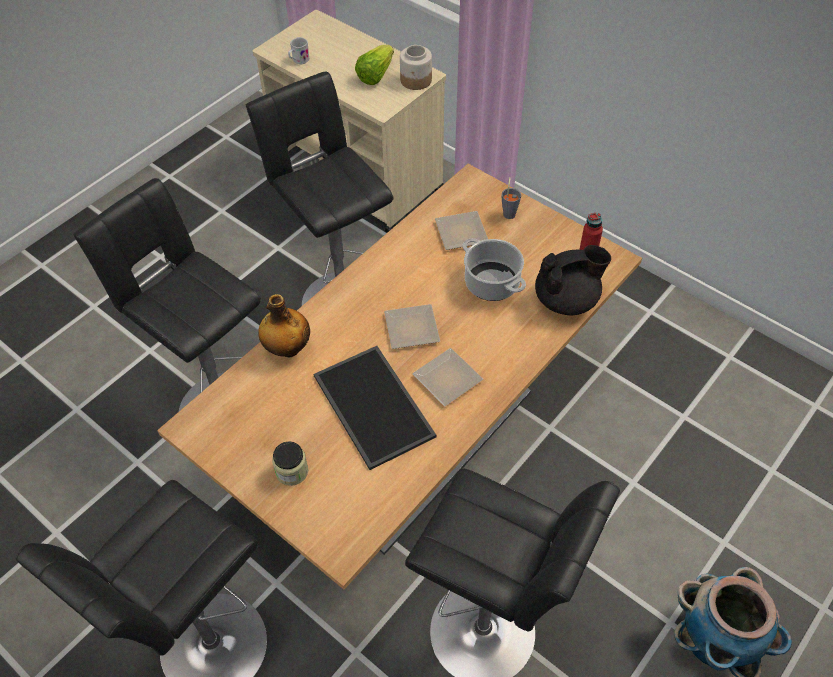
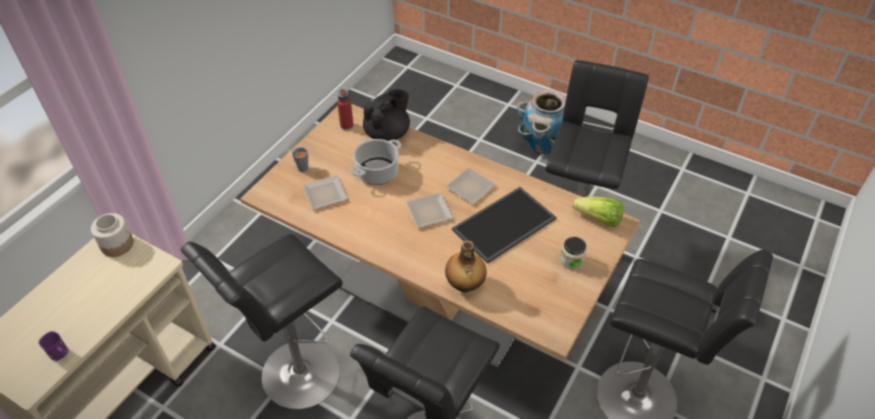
camera: 100 degrees left, 5 degrees down
white mug [288,37,310,65] -> purple mug [38,331,69,361]
lettuce [355,45,394,85] -> lettuce moved to [573,196,624,227]
black teapot [535,245,611,315] -> black teapot turned 75 degrees clockwise [363,89,410,141]

